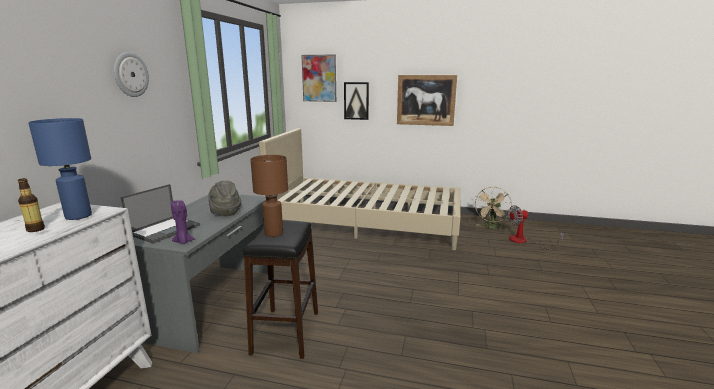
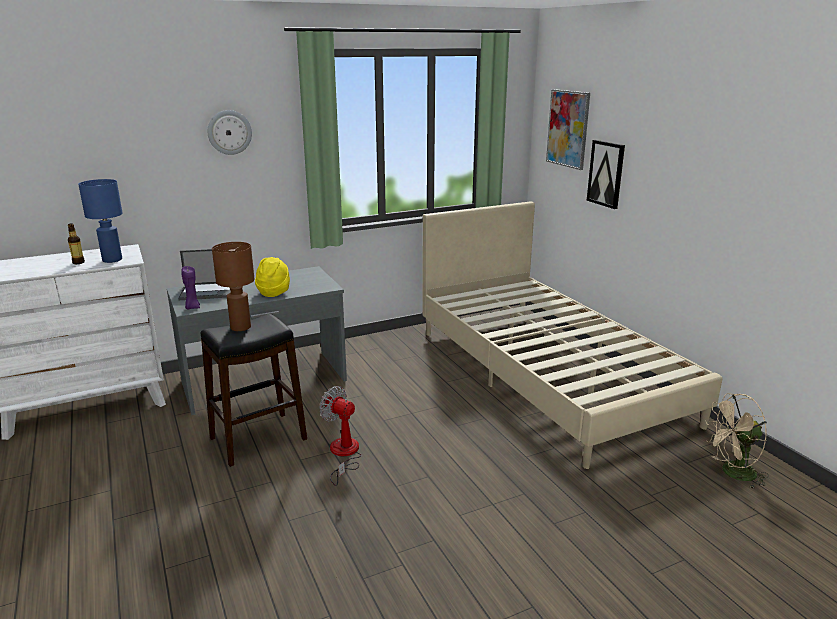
camera: 50 degrees right, 5 degrees up
grey hat [209,181,241,216] -> yellow hat [255,257,290,297]
picture [397,75,457,126] -> none
fan [508,205,564,250] -> fan moved to [319,386,362,486]

